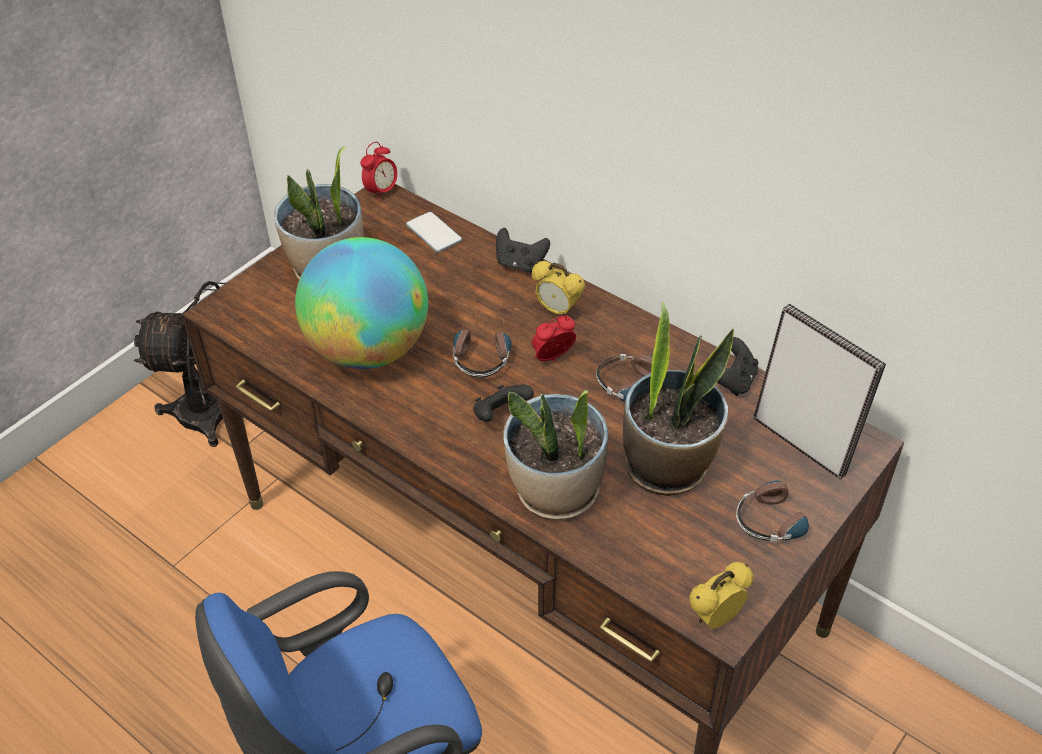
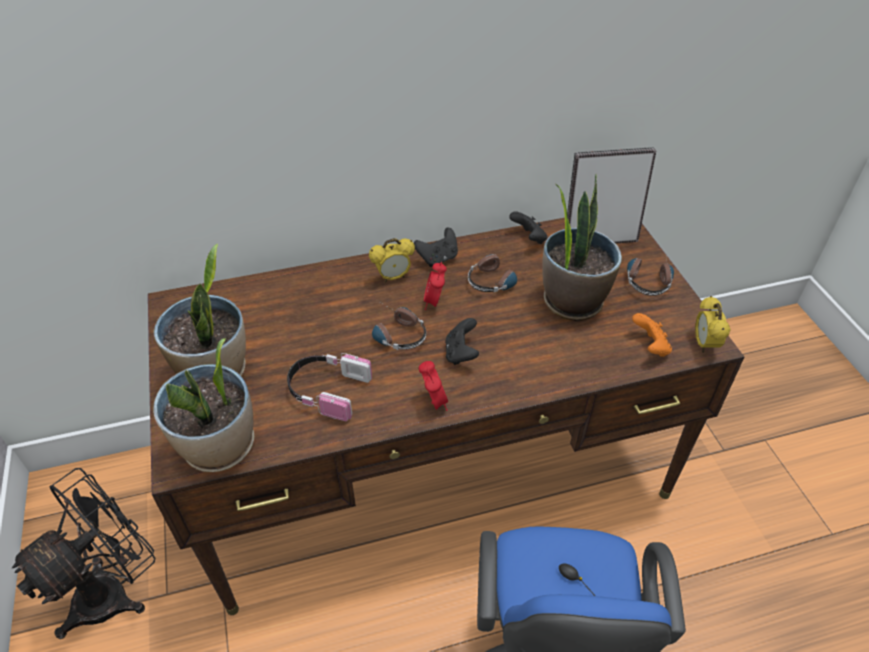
camera: 55 degrees left, 0 degrees up
globe [295,237,428,369] -> headphones [287,353,372,421]
alarm clock [360,142,397,201] -> alarm clock moved to [419,361,448,411]
phone [406,212,462,252] -> none
black game controller [496,228,550,273] -> black game controller moved to [414,227,458,267]
potted plant [503,390,608,520] -> potted plant moved to [153,338,254,472]
none -> orange game controller [632,313,672,357]

